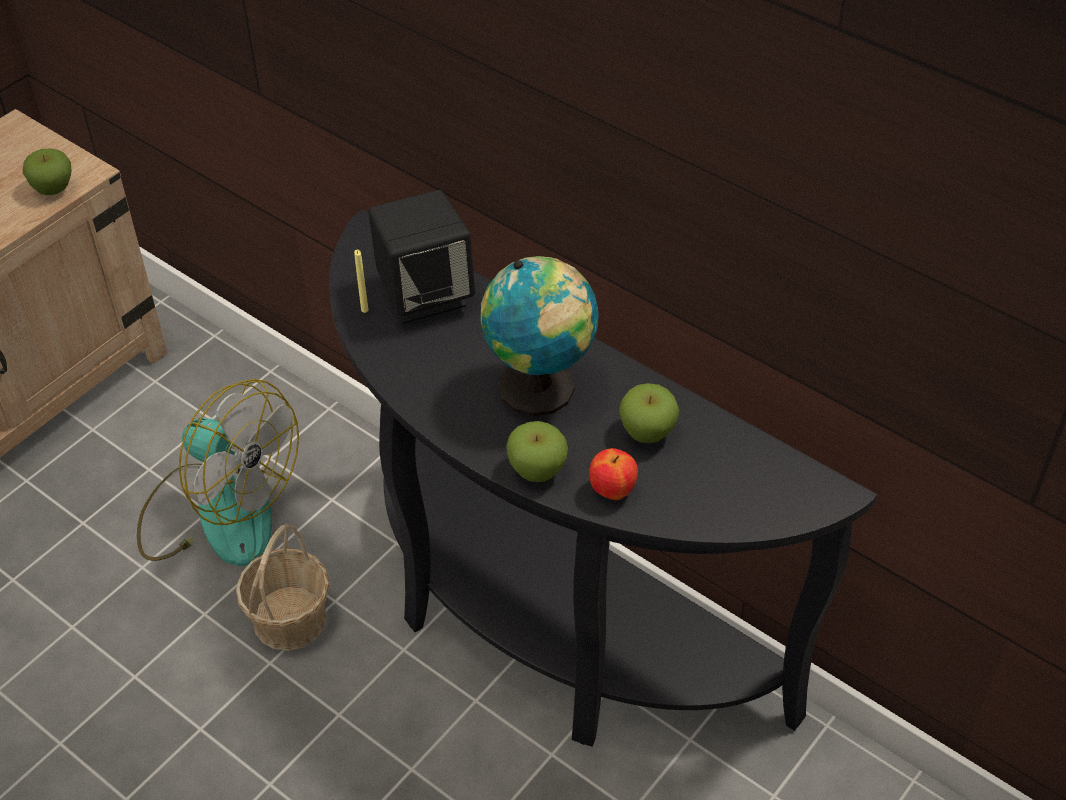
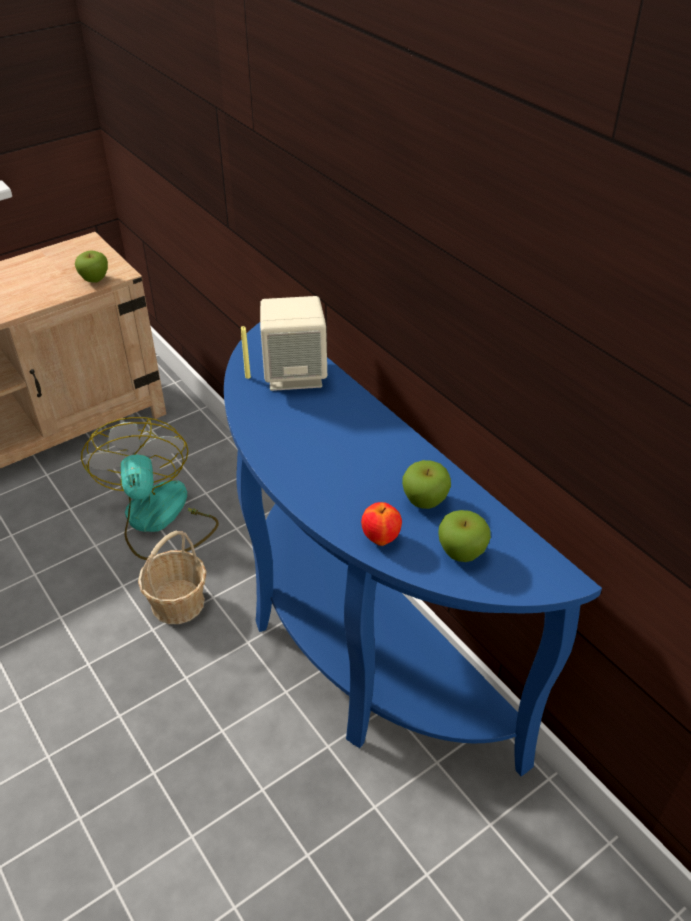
camera: 15 degrees right, 5 degrees down
fan [137,379,299,566] -> fan turned 150 degrees counterclockwise [81,417,219,560]
black console table [329,209,877,747] -> blue console table [224,322,602,776]
black speaker [368,190,475,324] -> beige speaker [260,296,327,391]
globe [480,256,599,417] -> none
apple [506,421,568,482] -> apple moved to [438,510,491,562]

